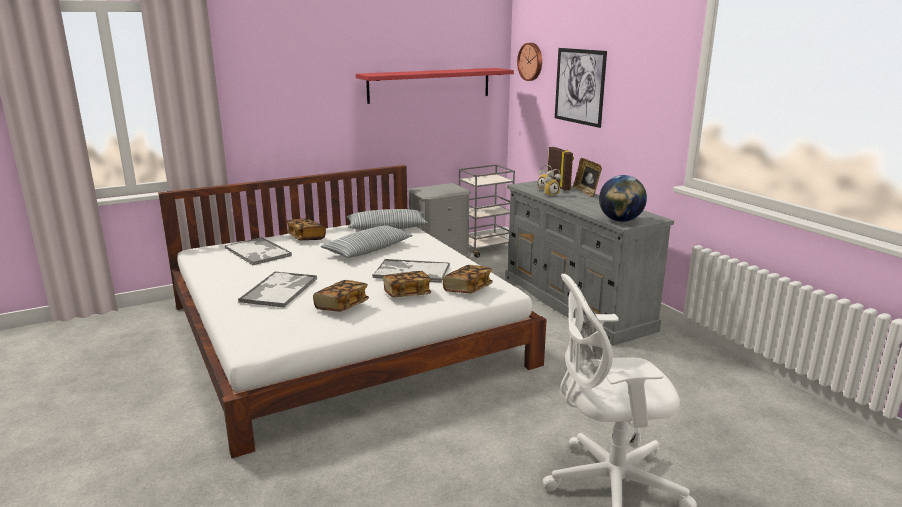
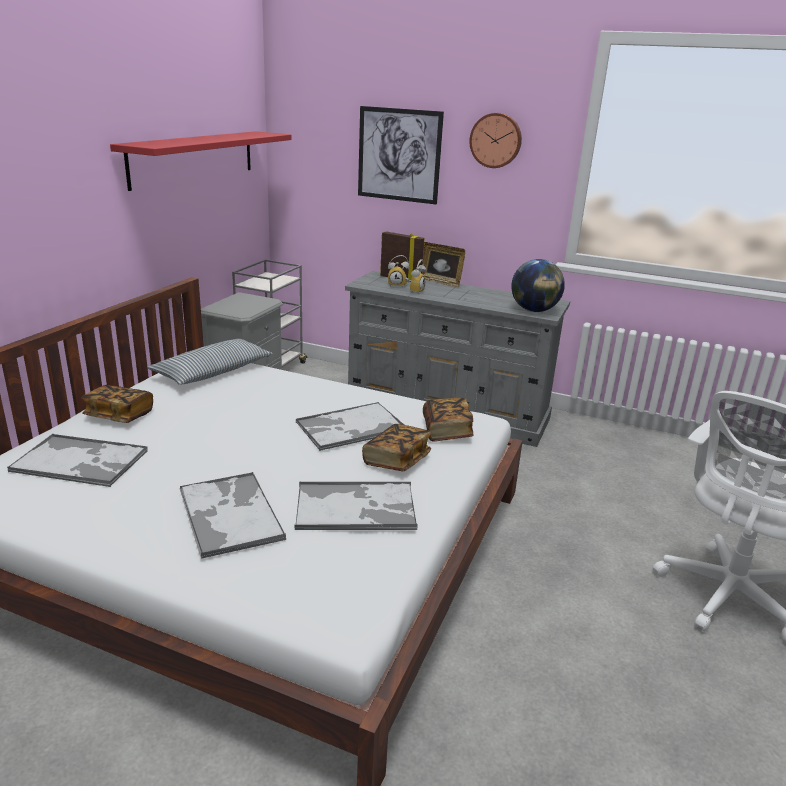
camera: 40 degrees left, 5 degrees up
book [313,280,369,312] -> tray [295,482,418,530]
pillow [321,225,413,258] -> none
wall clock [517,43,542,81] -> wall clock moved to [469,113,522,168]

